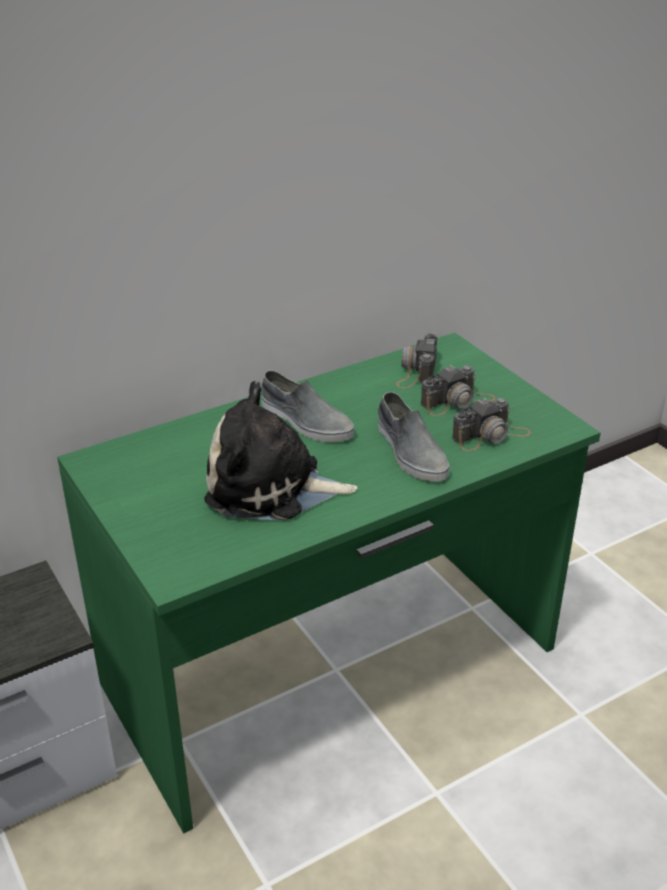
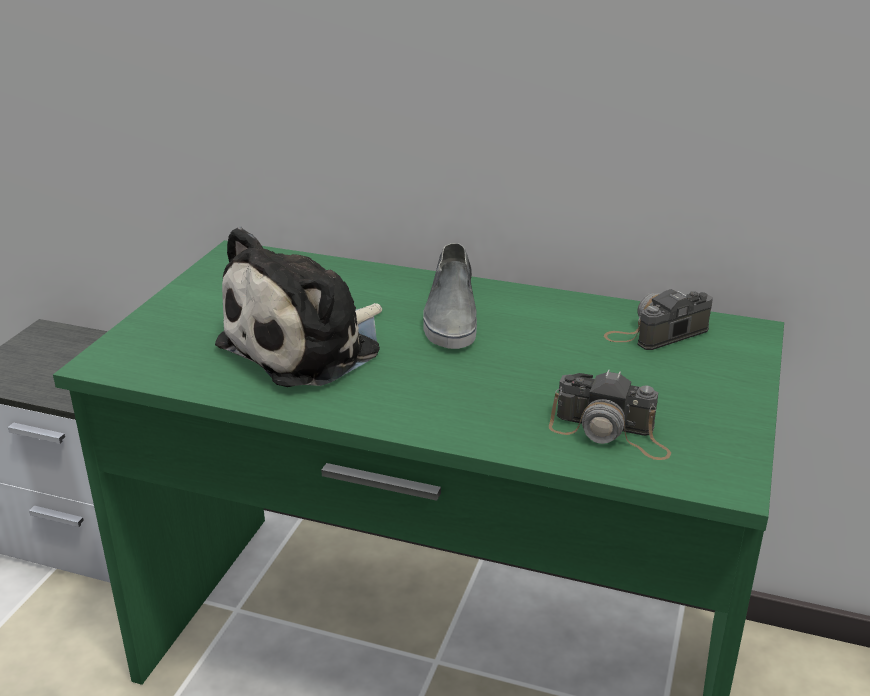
camera: 50 degrees right, 5 degrees down
plush toy [204,381,358,520] -> plush toy turned 105 degrees counterclockwise [215,227,382,387]
grey shoe [378,392,450,481] -> none
camera [420,365,496,416] -> none

